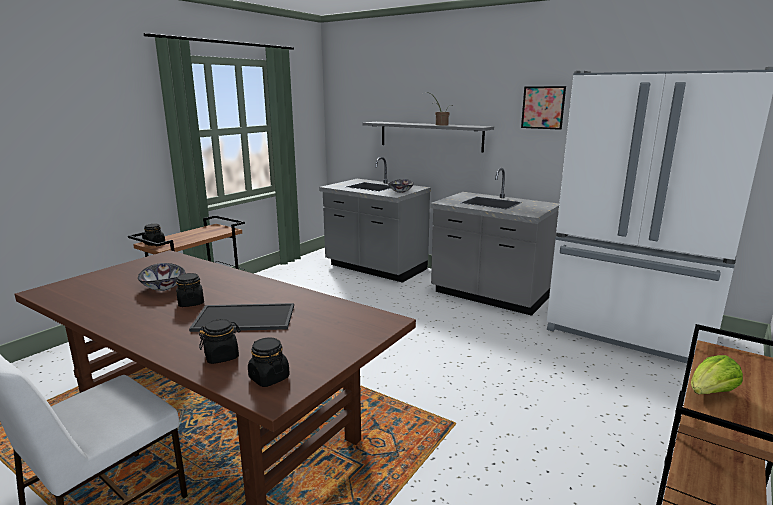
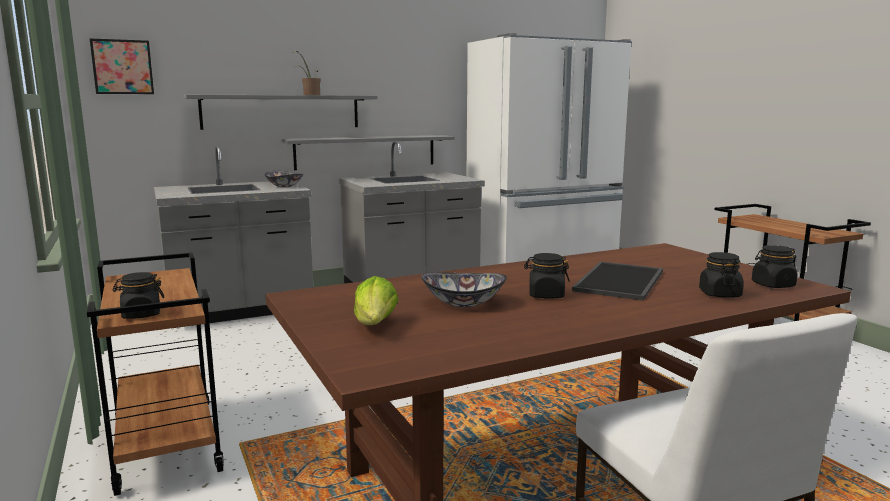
camera: 60 degrees left, 5 degrees down
picture [521,86,566,130] -> picture moved to [90,38,154,94]
lettuce [691,355,743,394] -> lettuce moved to [354,276,399,325]
none -> grey shelf [280,135,455,170]

